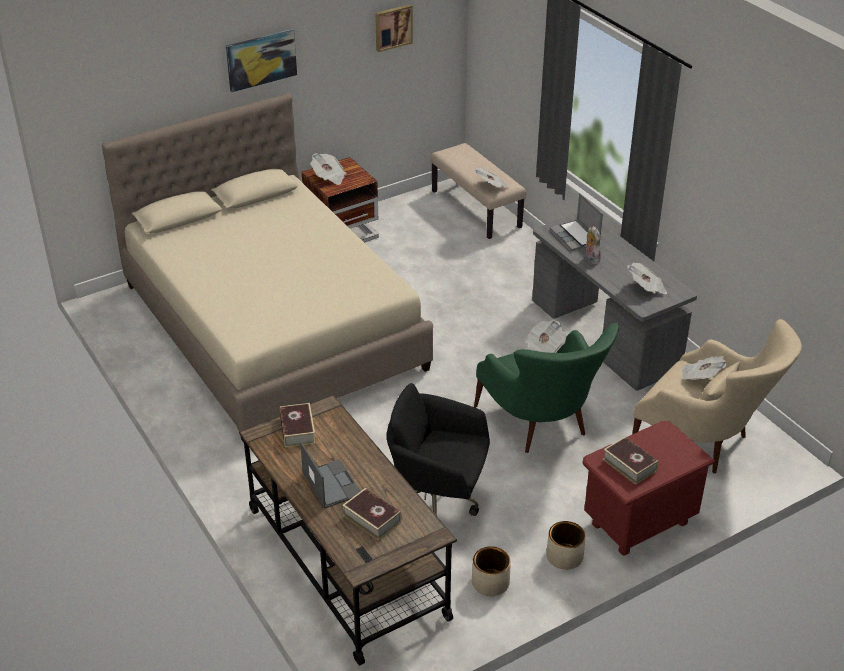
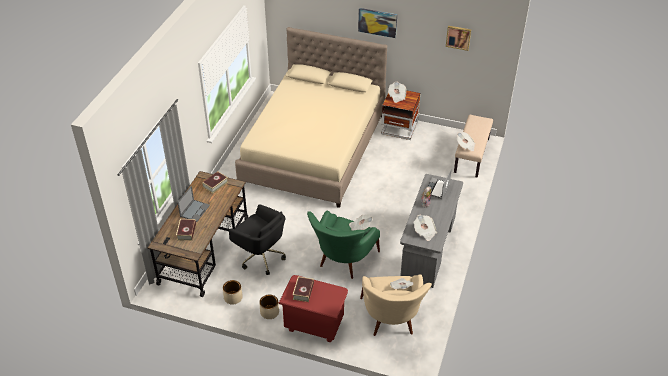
camera: 50 degrees right, 5 degrees up
black office chair [387,383,490,516] -> black office chair turned 150 degrees clockwise [229,204,286,275]

